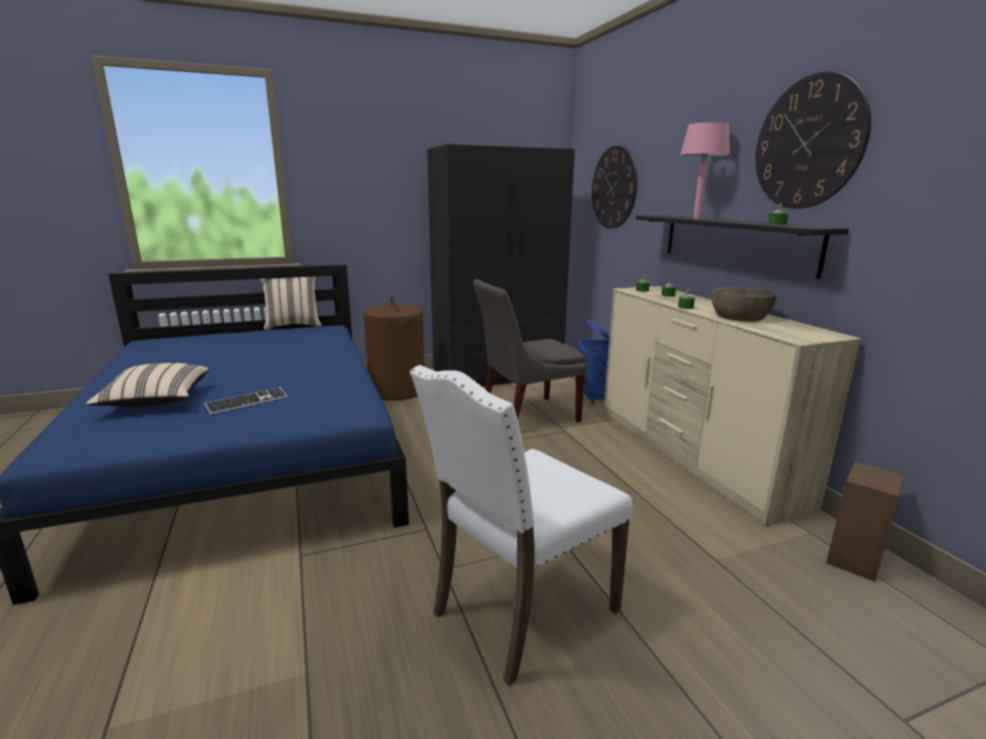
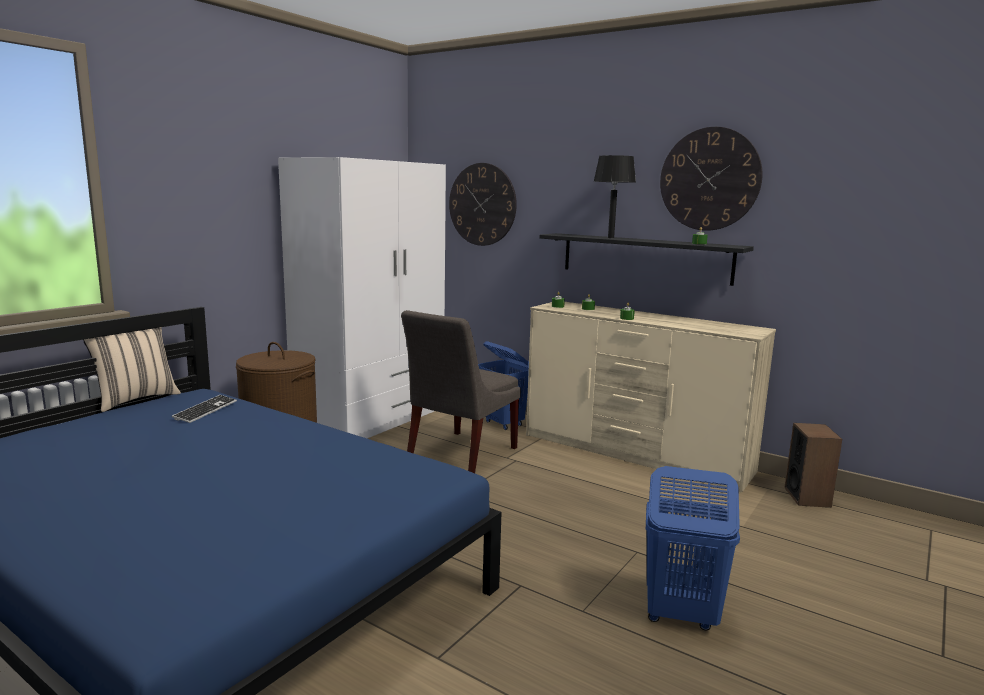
camera: 35 degrees left, 5 degrees down
beige pillow [86,363,209,407] -> none
keyboard [205,387,287,415] -> keyboard moved to [172,395,237,423]
white chair [410,365,633,686] -> blue laundry basket [646,466,740,631]
black wardrobe [427,144,575,387] -> white wardrobe [278,157,446,438]
pink table lamp [680,122,730,219] -> black table lamp [593,155,636,238]
brown bowl [712,287,776,322] -> none

